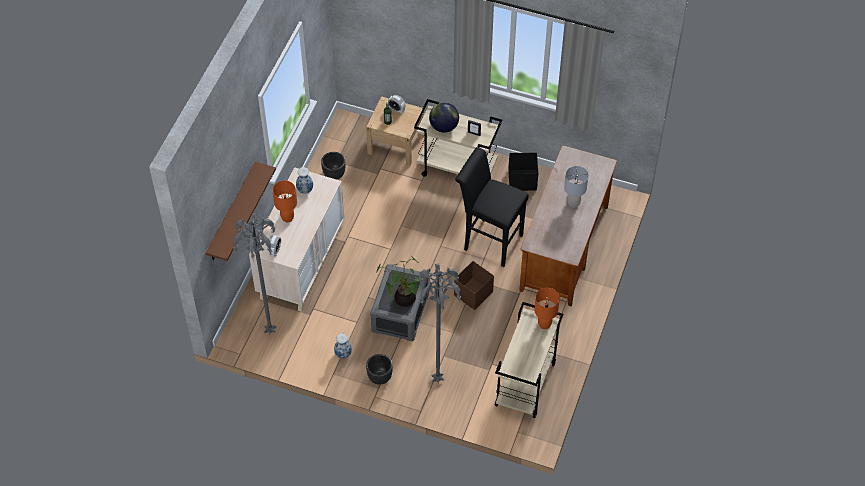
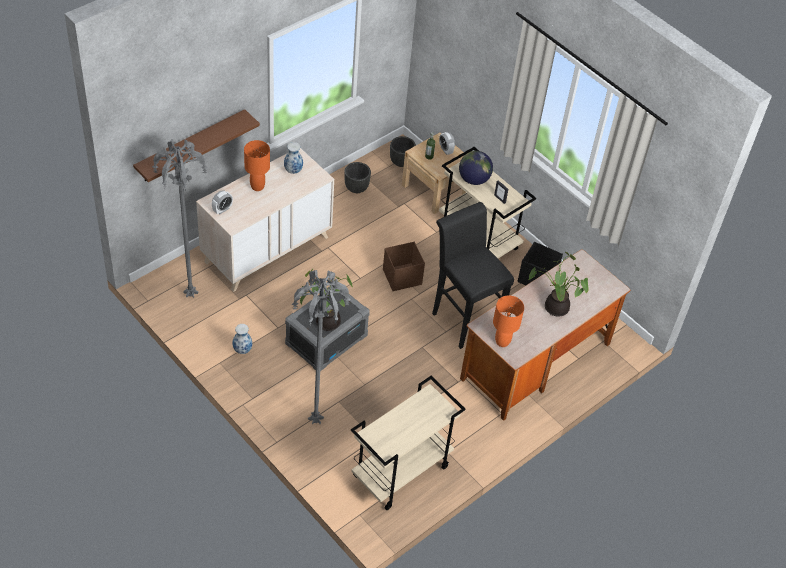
camera: 25 degrees right, 5 degrees down
black planter [366,354,393,385] -> black planter moved to [390,136,416,167]
brown storage box [454,261,494,310] -> brown storage box moved to [383,242,425,291]
orange table lamp [534,288,560,329] -> orange table lamp moved to [493,295,524,347]
grey table lamp [564,166,589,208] -> potted plant [529,252,589,317]

